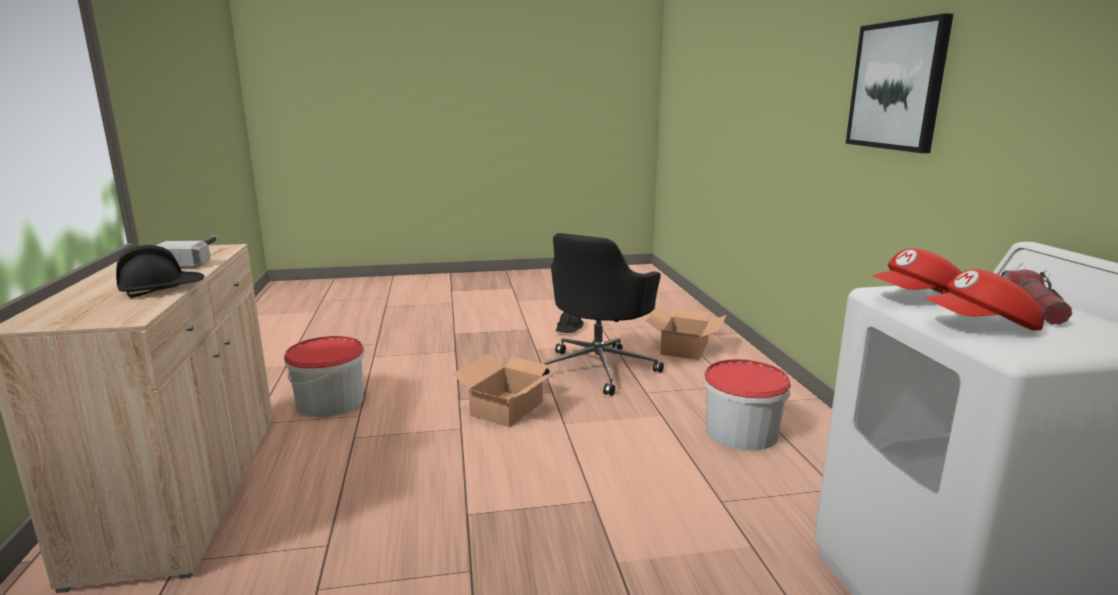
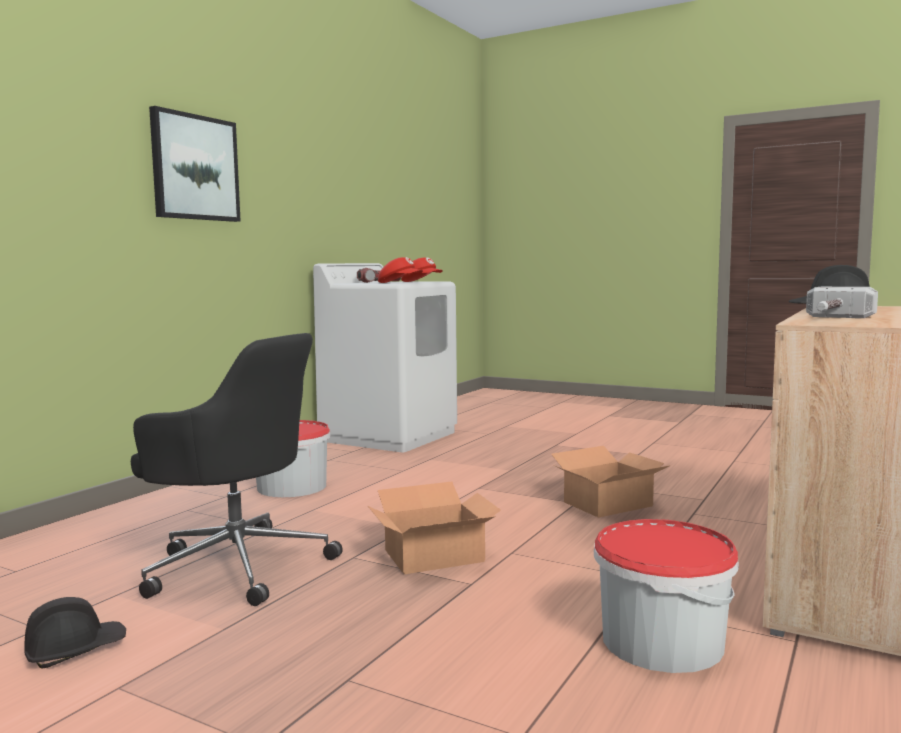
camera: 140 degrees left, 10 degrees down
black office chair [542,233,664,396] -> black office chair turned 45 degrees clockwise [131,333,343,606]
cardboard box [646,306,726,360] -> cardboard box moved to [551,446,671,518]

